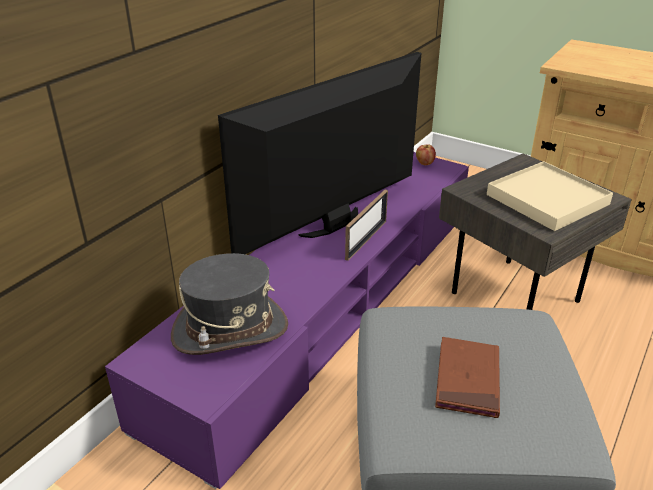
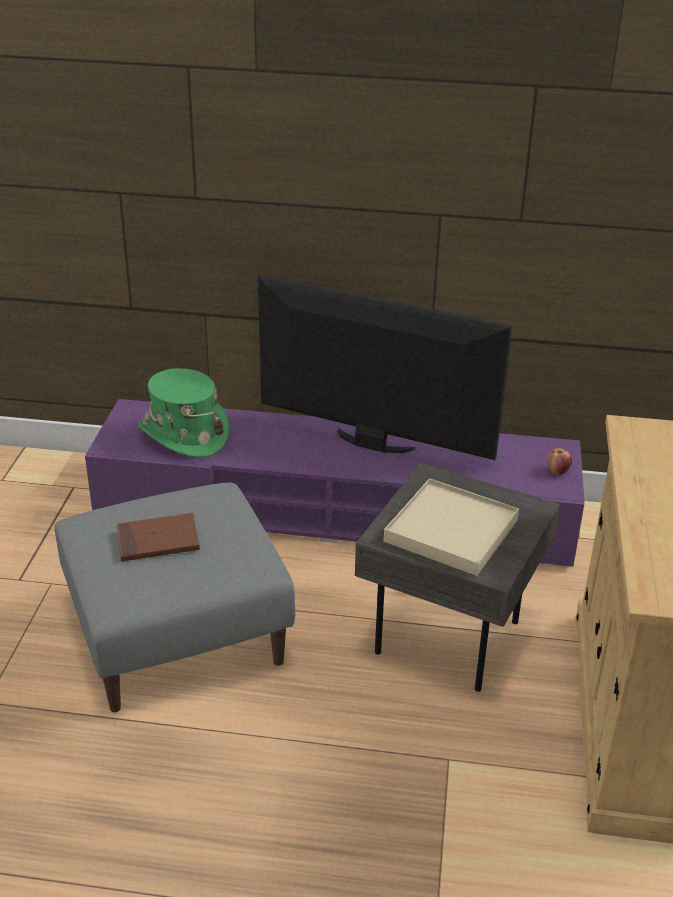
camera: 65 degrees right, 0 degrees up
grey hat [171,253,288,355] -> green hat [139,368,229,458]
picture frame [345,189,388,261] -> none

